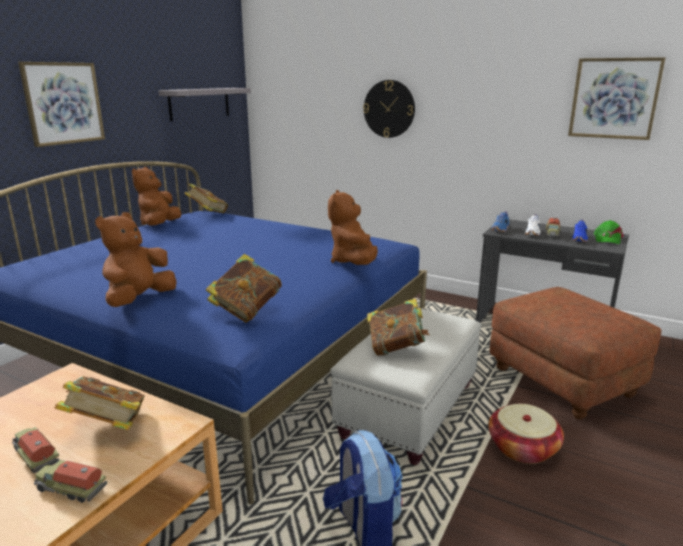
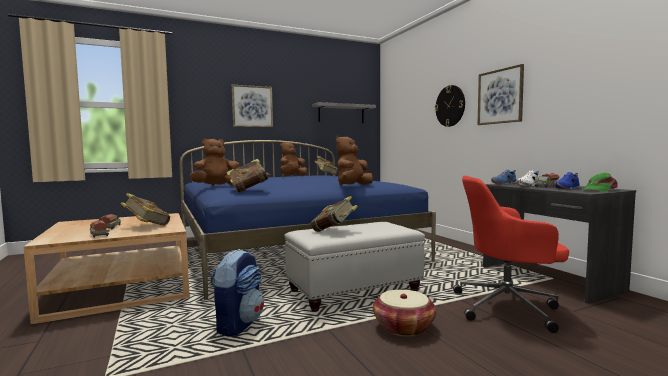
camera: 35 degrees right, 15 degrees down
brown ottoman [490,287,661,420] -> red office chair [453,176,569,333]
picture [568,57,665,140] -> picture moved to [477,64,524,125]

